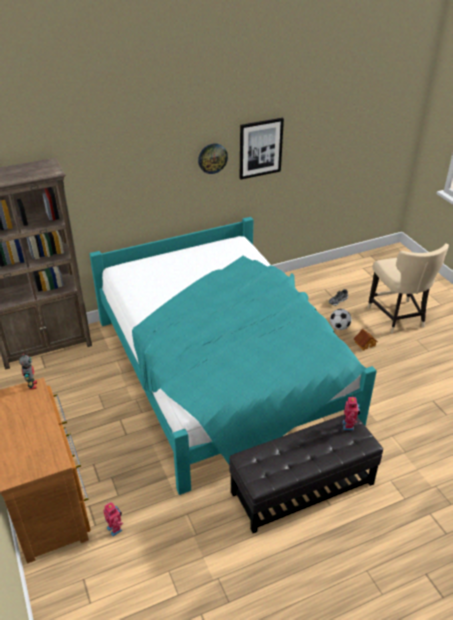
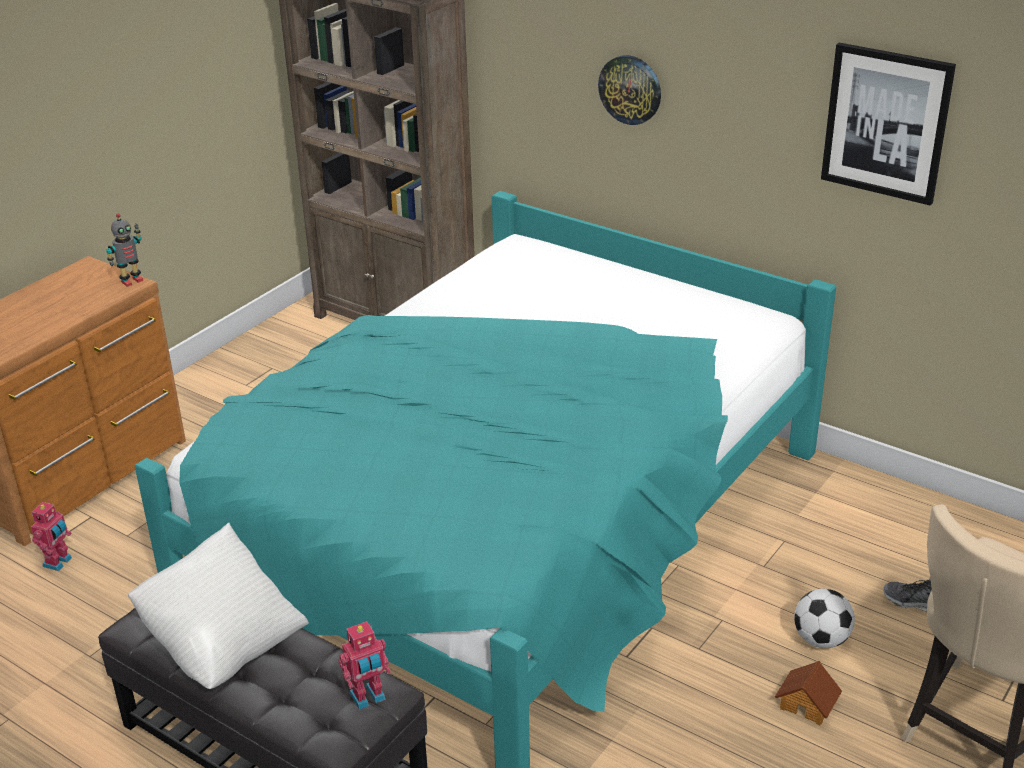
camera: 60 degrees right, 5 degrees down
wall clock [198,143,228,174] -> wall clock moved to [598,55,661,125]
none -> white pillow [128,523,309,689]

